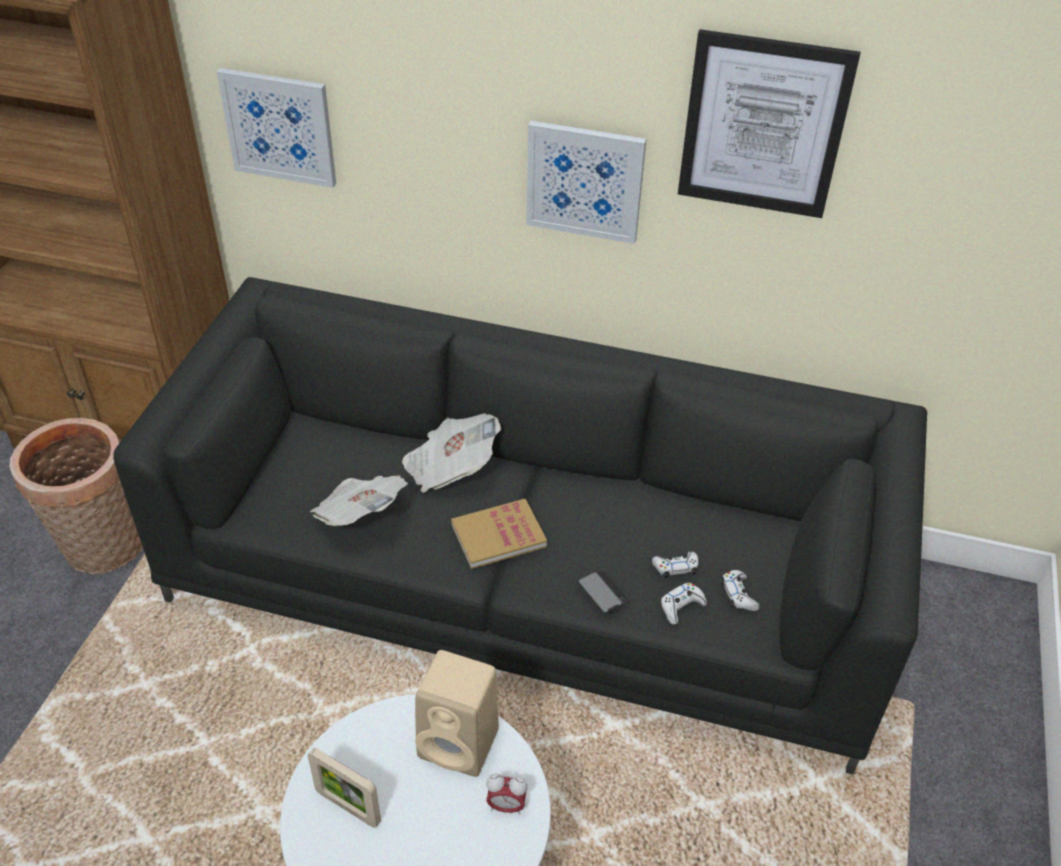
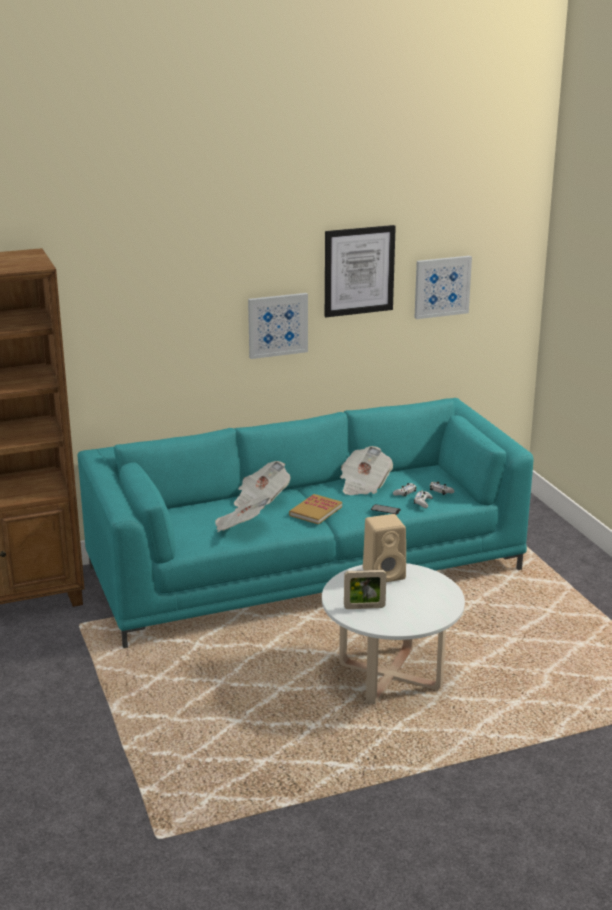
camera: 35 degrees left, 20 degrees down
basket [9,418,142,574] -> none
black sofa [113,277,927,775] -> turquoise sofa [77,398,534,648]
picture [217,68,336,188] -> picture moved to [414,256,472,319]
alarm clock [486,774,527,814] -> none
none -> newspaper [340,446,393,495]

